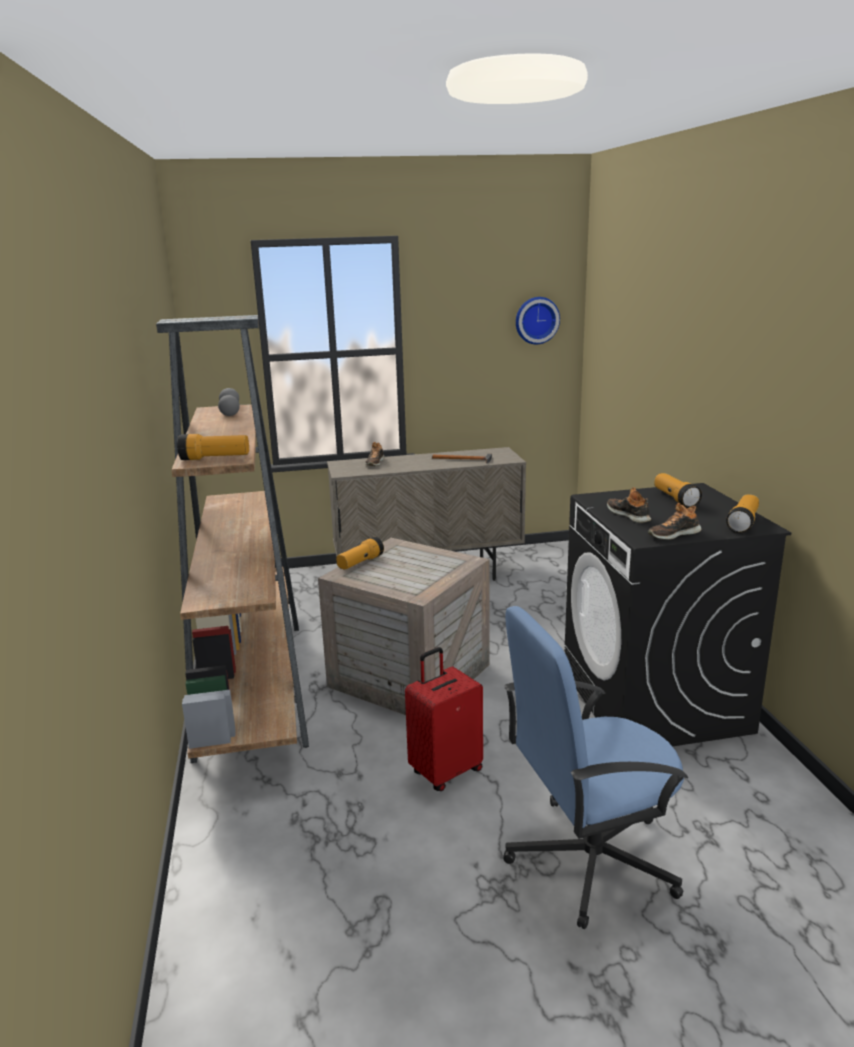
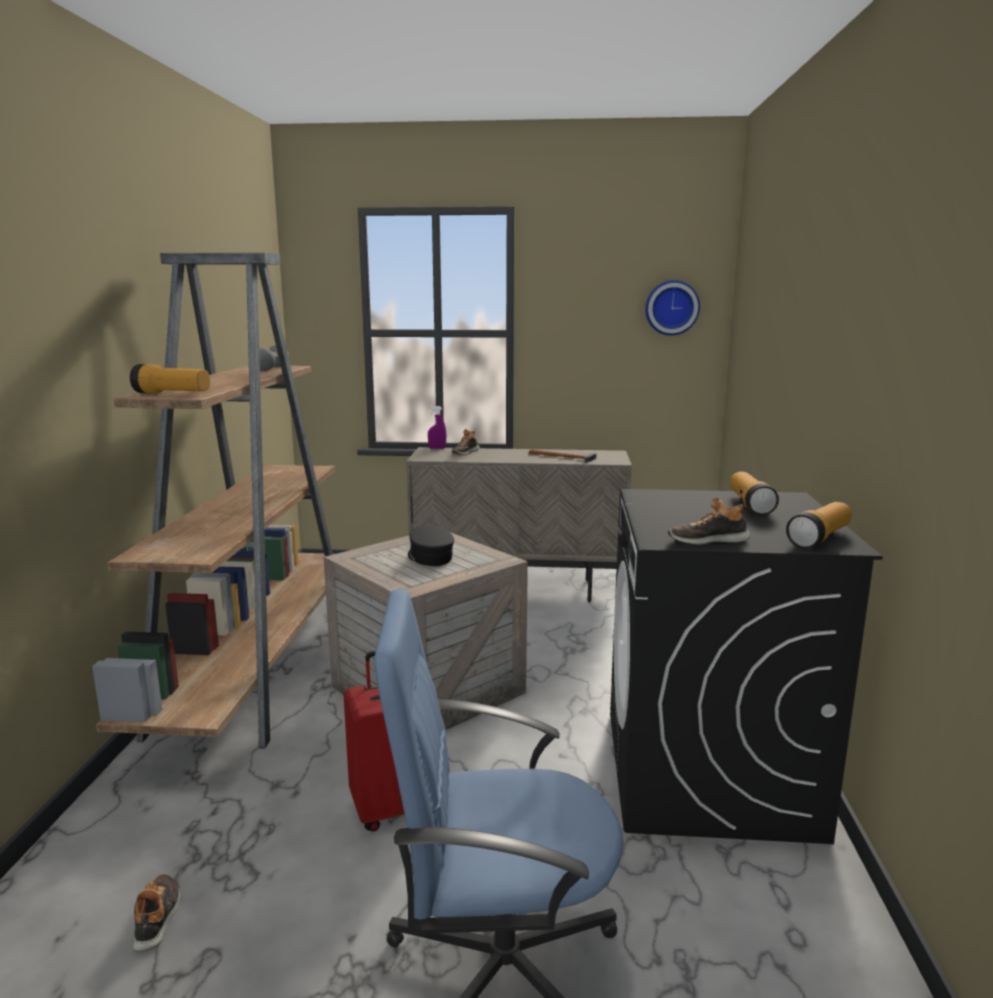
camera: 15 degrees right, 5 degrees down
flashlight [336,537,384,570] -> none
shoe [607,487,651,523] -> shoe moved to [132,874,180,952]
none -> black cap [408,525,454,566]
none -> purple spray bottle [428,406,446,449]

